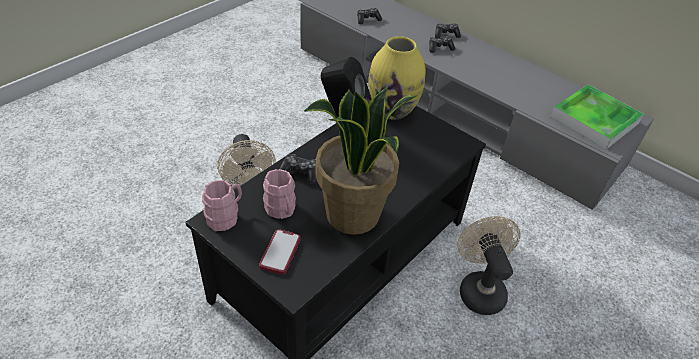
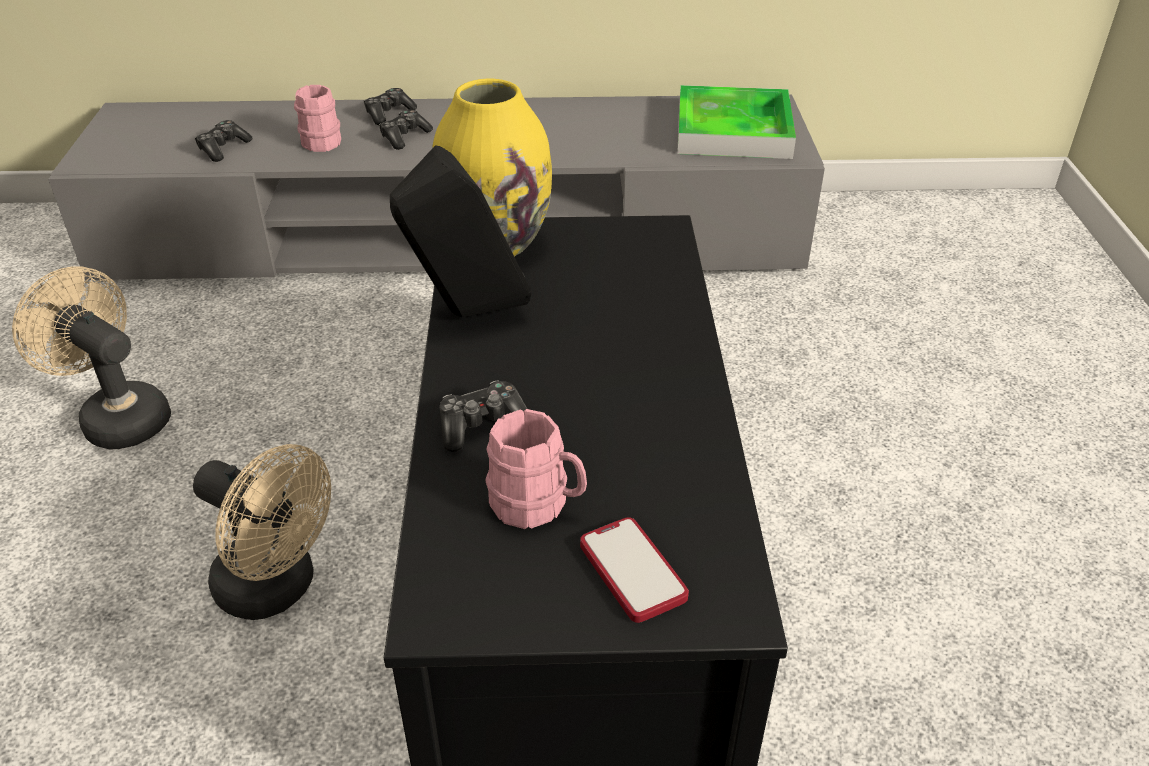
camera: 40 degrees left, 5 degrees down
pink mug [202,180,242,231] -> pink mug moved to [294,85,341,152]
potted plant [304,86,418,235] -> none
beige fan [457,216,520,315] -> beige fan moved to [12,266,171,450]

